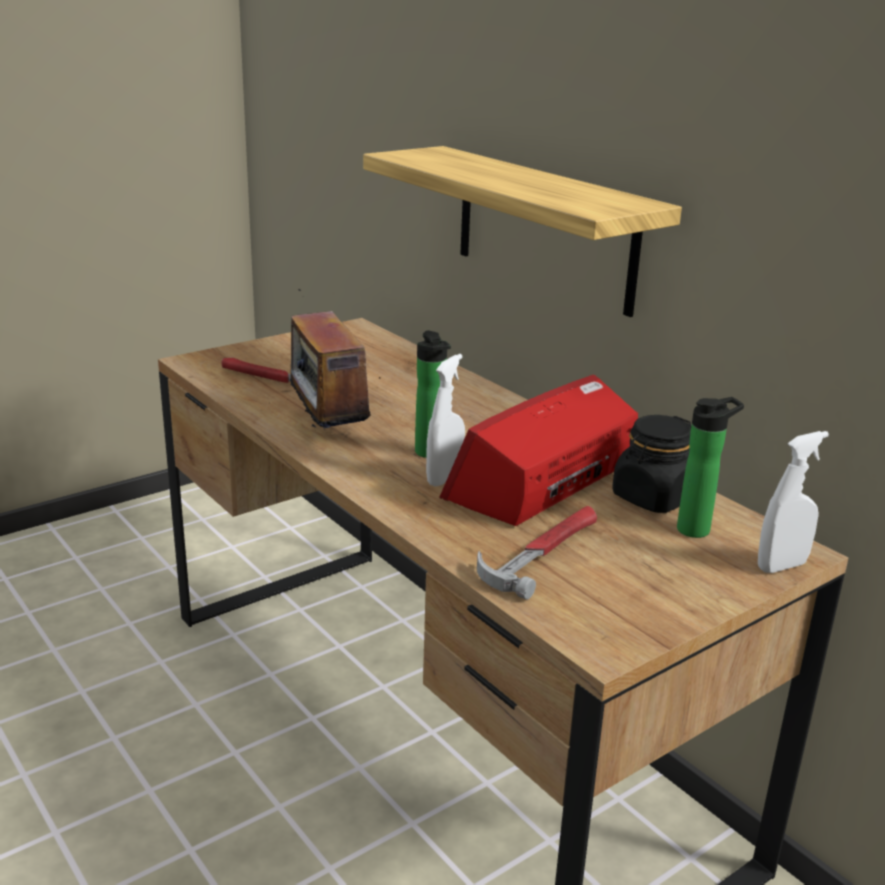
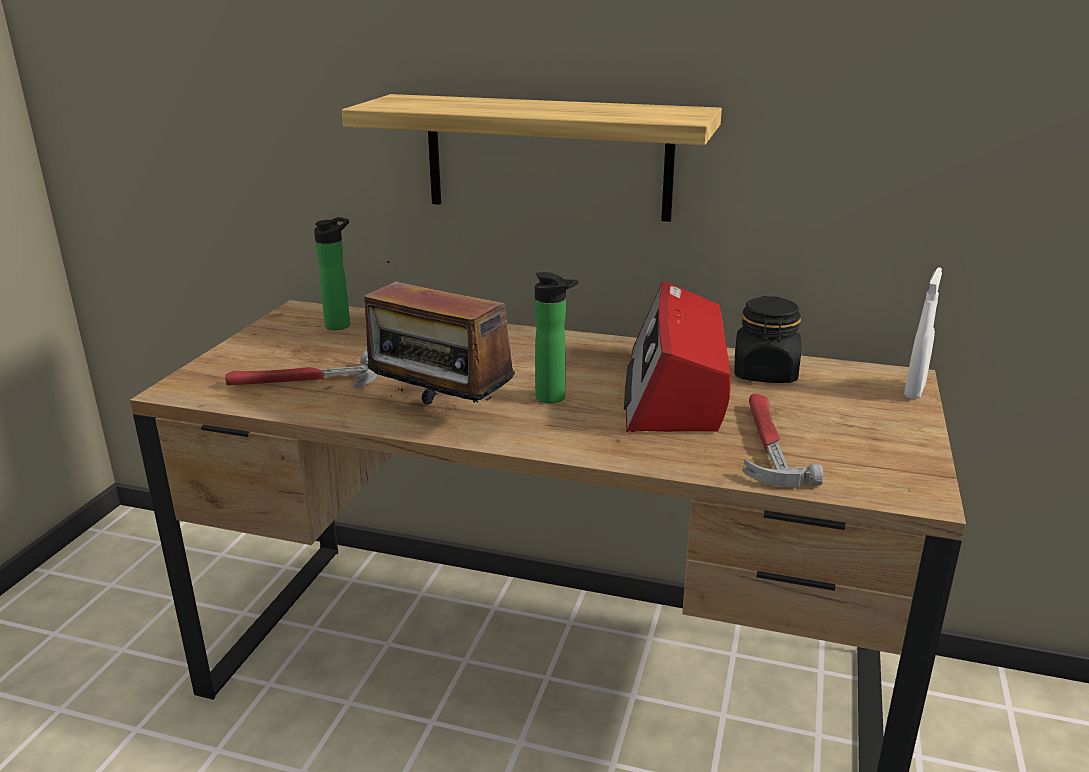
camera: 35 degrees left, 0 degrees up
white spray bottle [426,354,465,487] -> none
bottle [677,397,744,538] -> bottle moved to [314,217,350,330]

